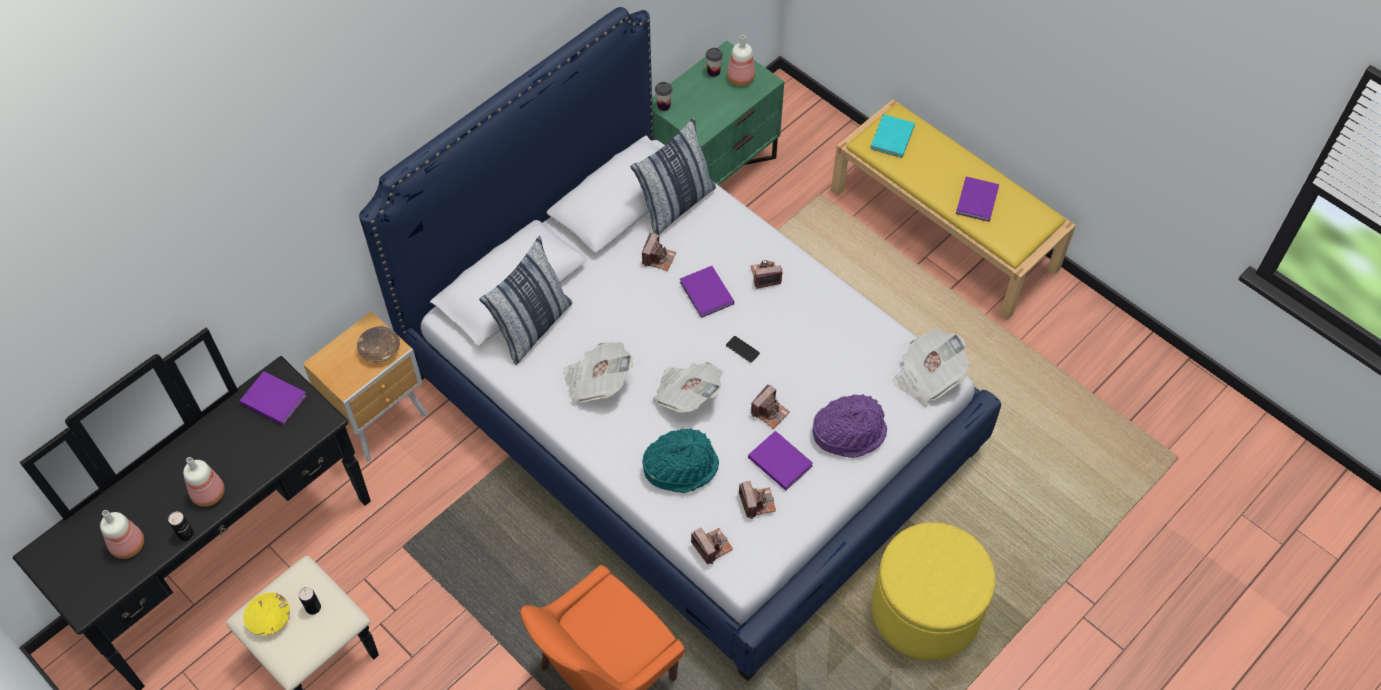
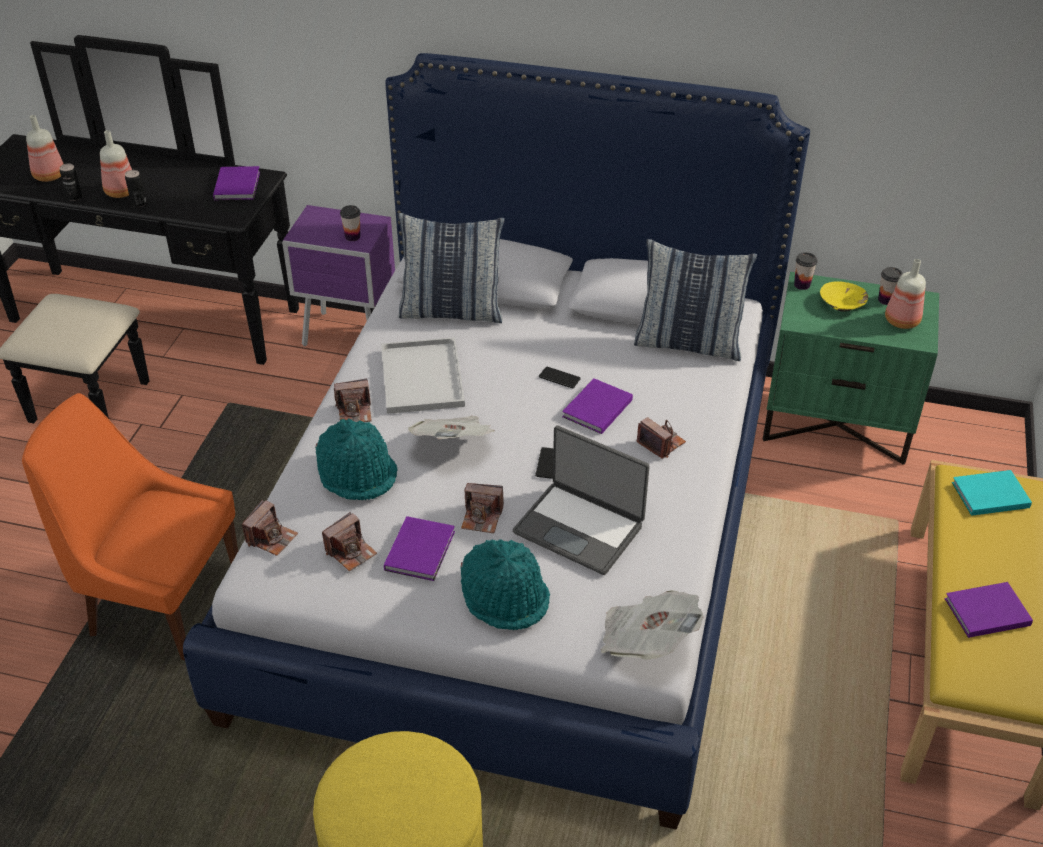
camera: 60 degrees right, 15 degrees down
yellow bowl [243,592,290,636] -> yellow bowl moved to [820,281,868,312]
can [299,587,321,615] -> can moved to [125,170,147,207]
brown nightstand [303,311,427,461] -> purple nightstand [282,205,395,346]
brown bowl [357,326,400,362] -> cup [340,205,360,241]
newspaper [563,342,633,402] -> white tray [381,337,465,414]
camera [642,233,676,271] -> camera moved to [334,379,372,422]
purple hat [813,394,887,458] -> turquoise hat [460,539,550,630]
none -> laptop [513,426,650,575]
none -> phone [539,367,581,388]

